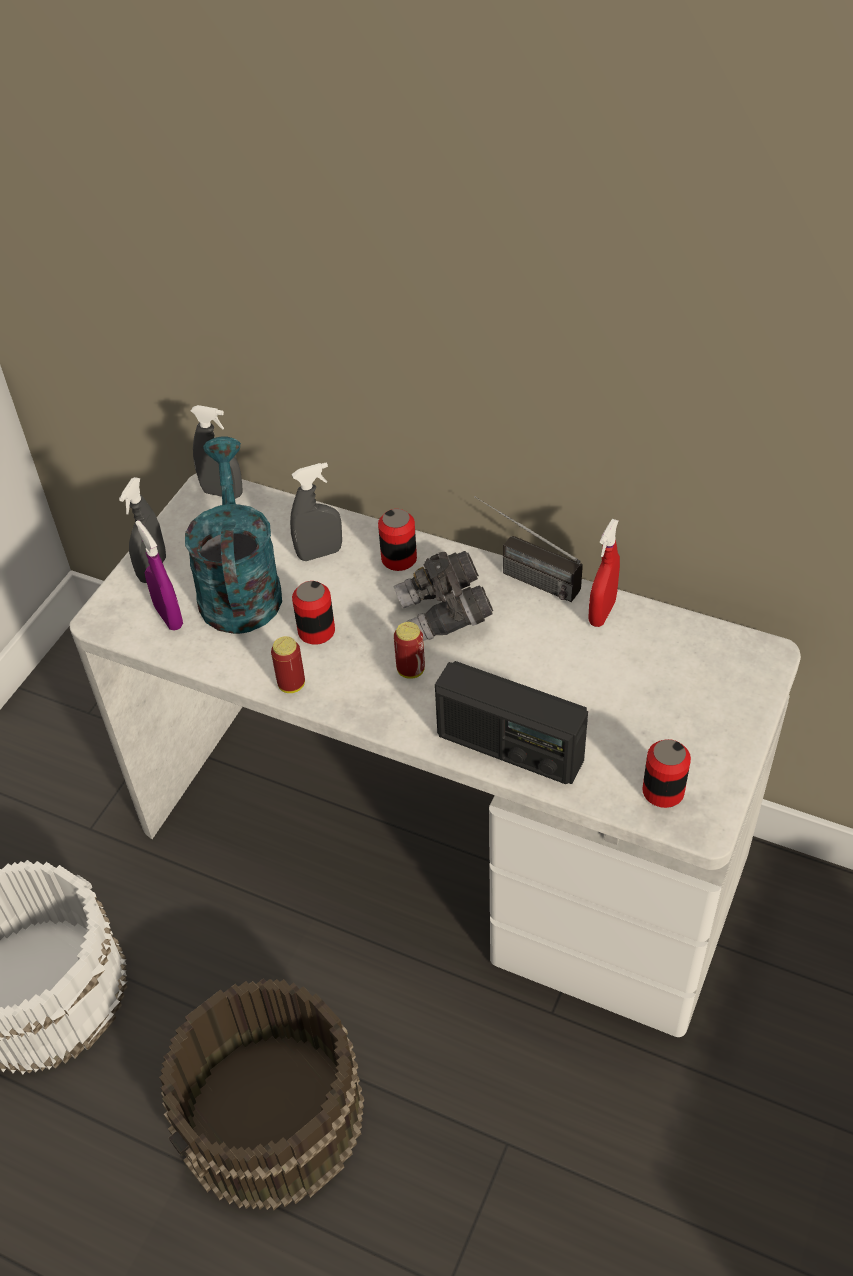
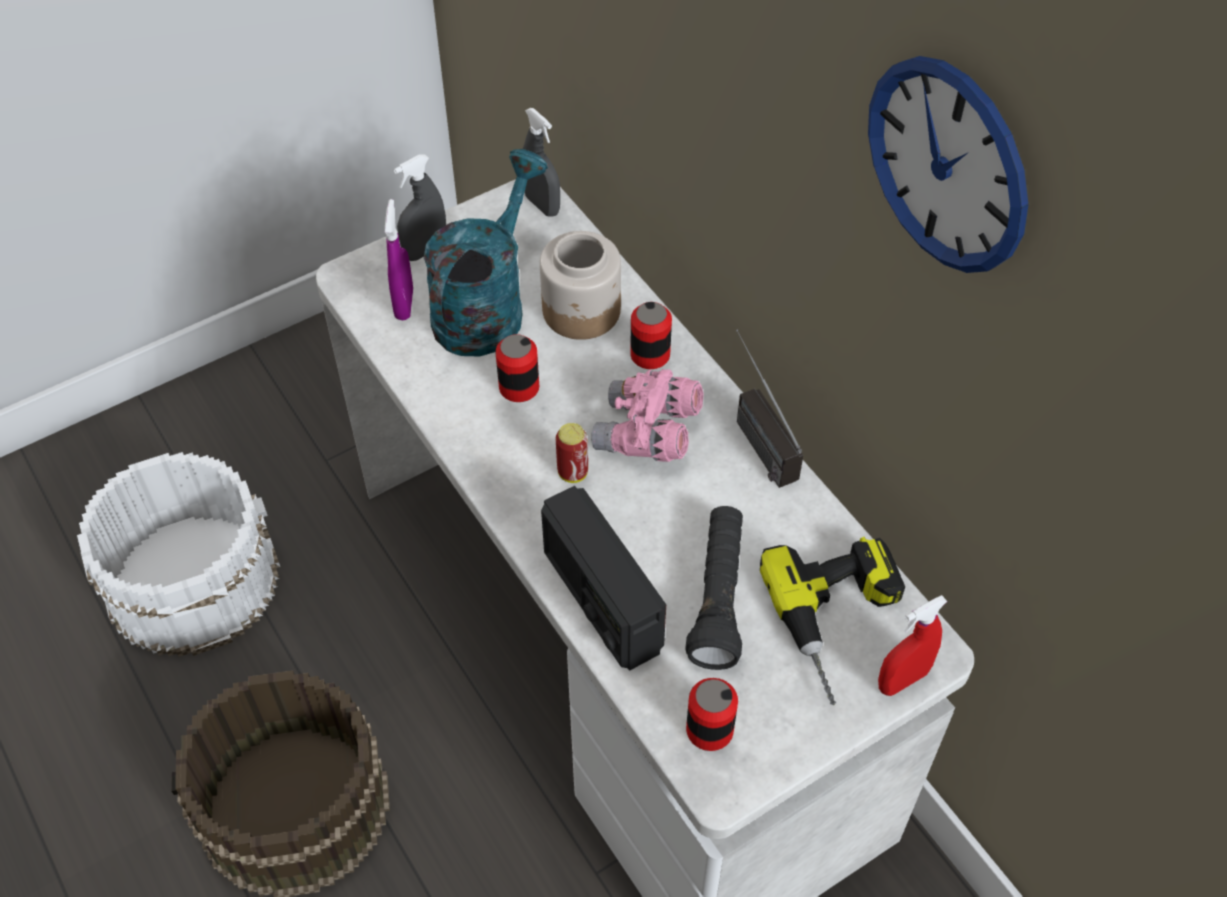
camera: 30 degrees right, 5 degrees up
can [271,636,305,693] -> none
grey spray bottle [290,462,342,561] -> jar [540,231,621,340]
grey binoculars [394,551,493,641] -> pink binoculars [591,369,704,462]
red spray bottle [588,519,620,627] -> red spray bottle moved to [878,595,947,696]
none -> black flashlight [685,506,743,670]
none -> power drill [760,537,905,705]
none -> wall clock [868,56,1028,273]

